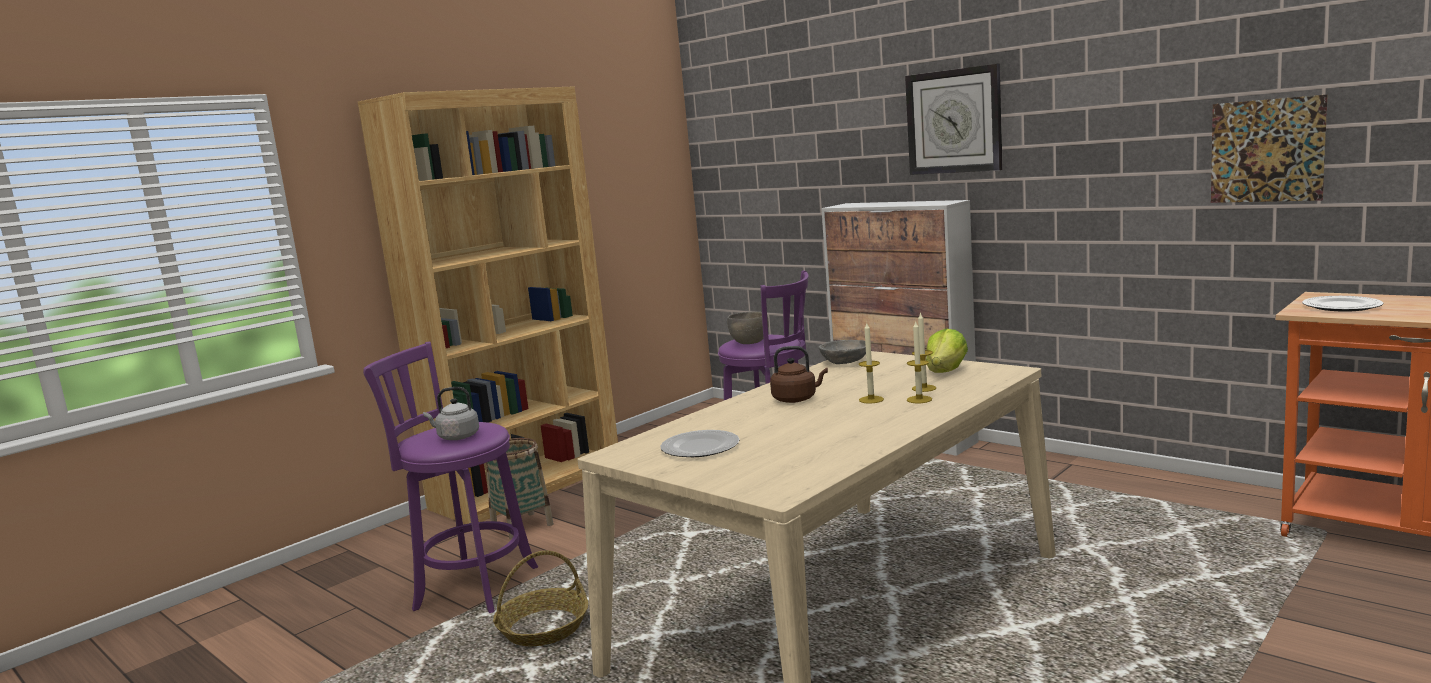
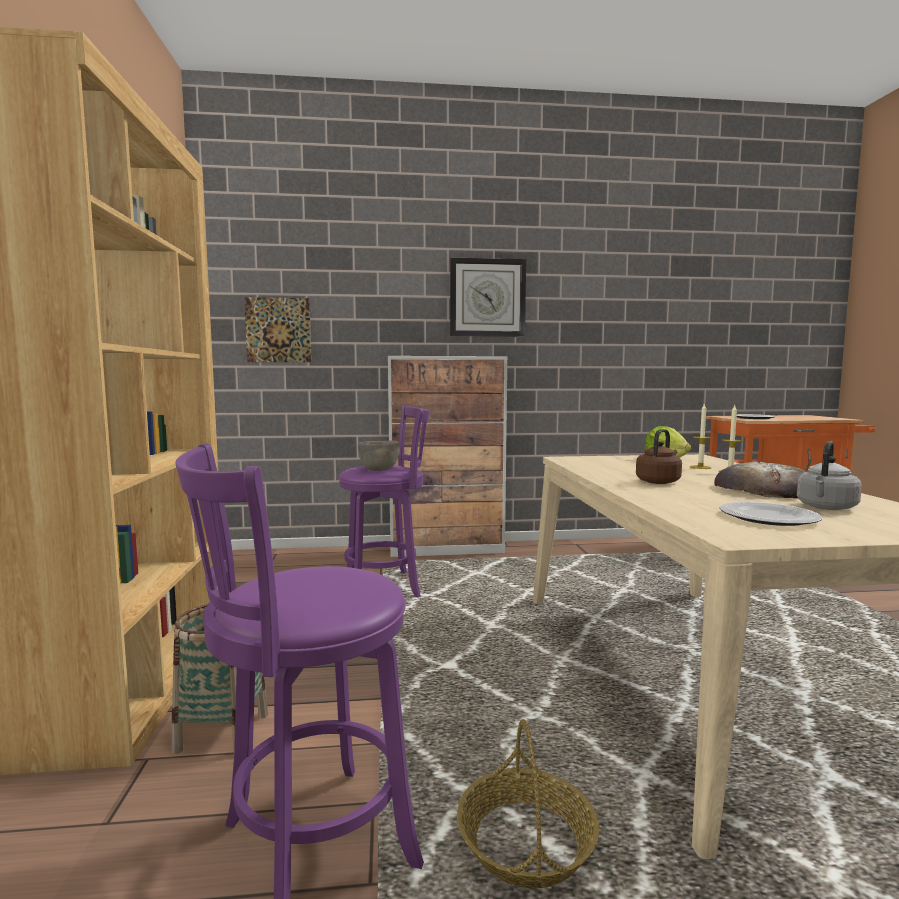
camera: 50 degrees left, 5 degrees down
grey kettle [423,387,479,440] -> grey kettle moved to [797,441,862,510]
grey bowl [819,340,866,364] -> none
candle [859,323,884,404] -> none
picture [1211,94,1328,203] -> picture moved to [244,297,311,362]
none -> bread [714,461,806,498]

